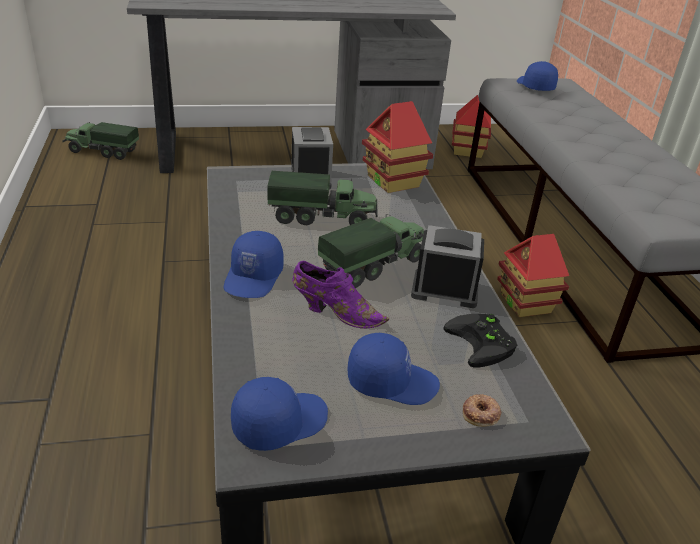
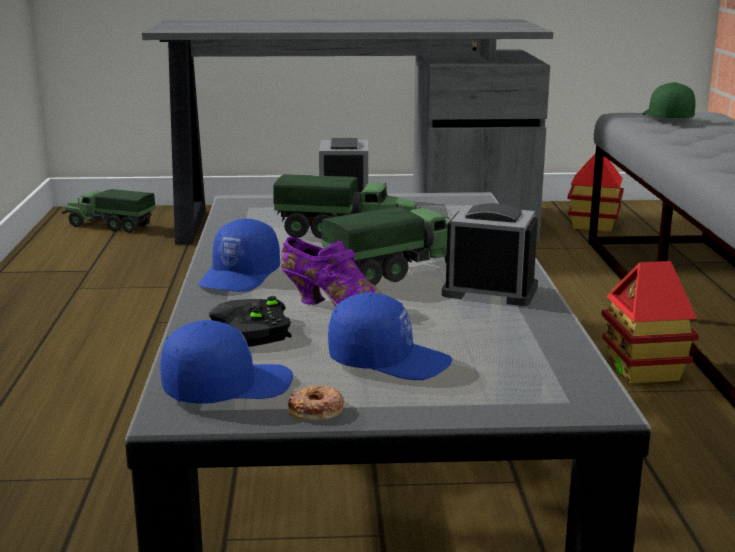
camera: 10 degrees right, 15 degrees down
toy house [362,101,433,193] -> none
black game controller [444,314,517,368] -> black game controller moved to [209,296,292,347]
donut [463,394,501,427] -> donut moved to [288,385,344,420]
blue cap [517,61,558,91] -> green cap [643,82,696,118]

